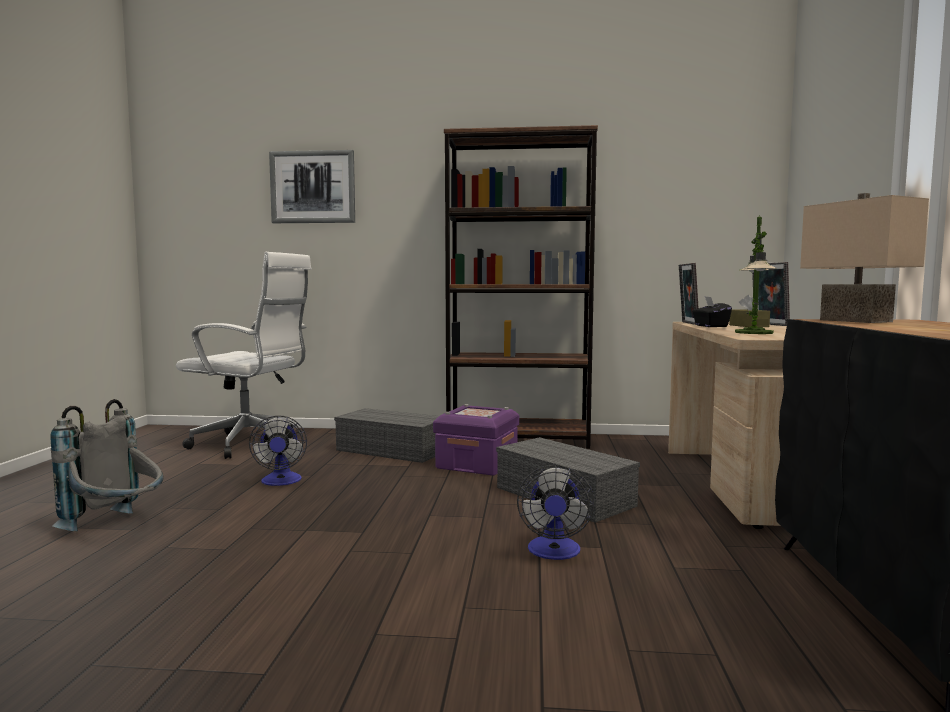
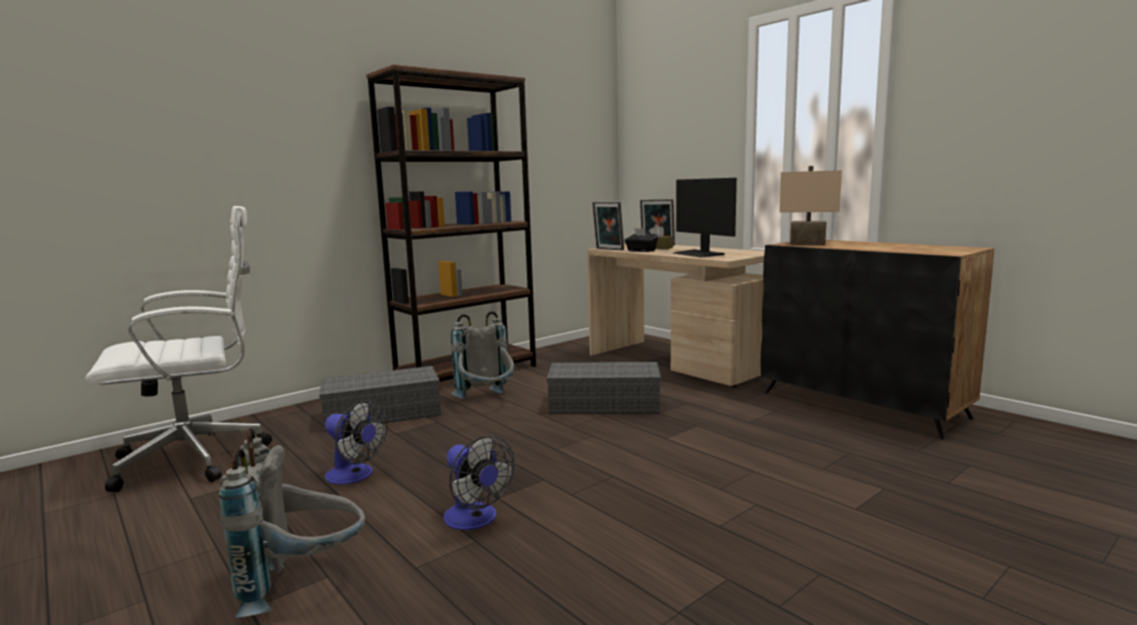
camera: 45 degrees left, 5 degrees up
picture [269,150,355,223] -> none
purple storage box [433,404,519,476] -> grey backpack [451,311,515,399]
fan [517,465,594,560] -> fan moved to [444,435,515,530]
table lamp [735,215,776,334] -> monitor [672,178,737,258]

